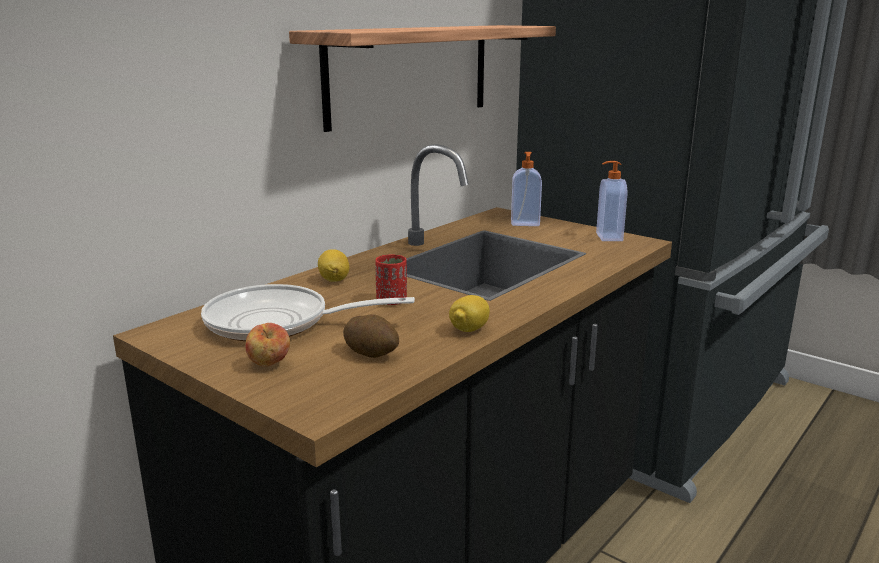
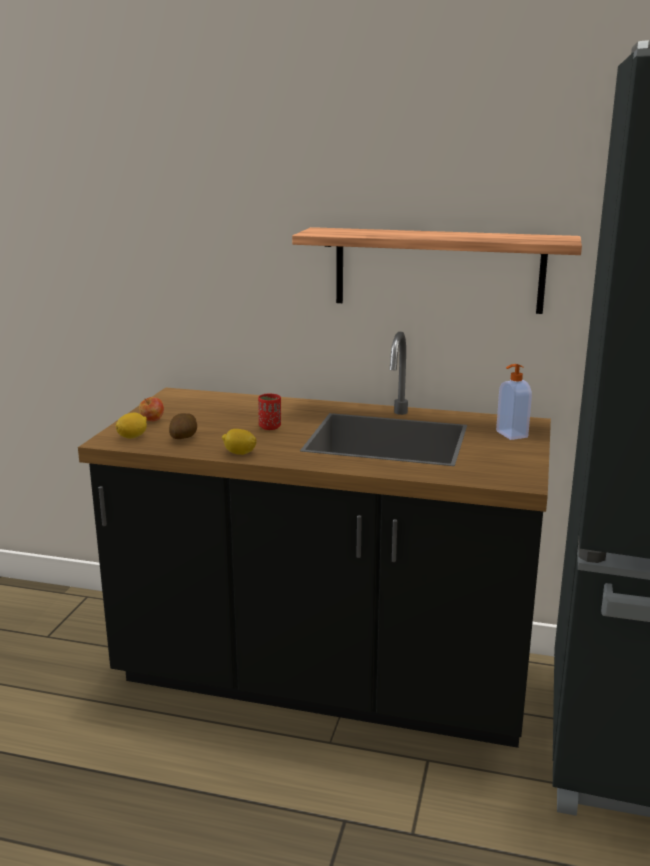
camera: 65 degrees right, 0 degrees up
frying pan [201,284,415,341] -> none
lemon [318,249,349,282] -> lemon moved to [116,413,147,439]
soap dispenser [596,161,627,241] -> none

